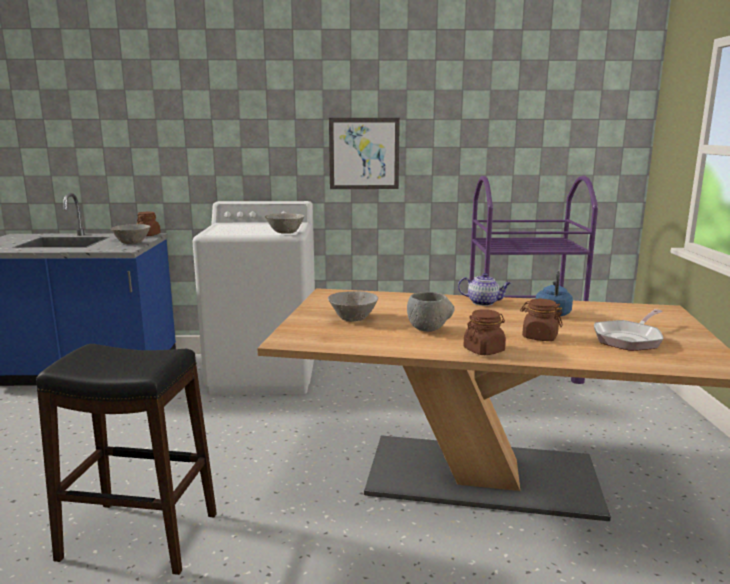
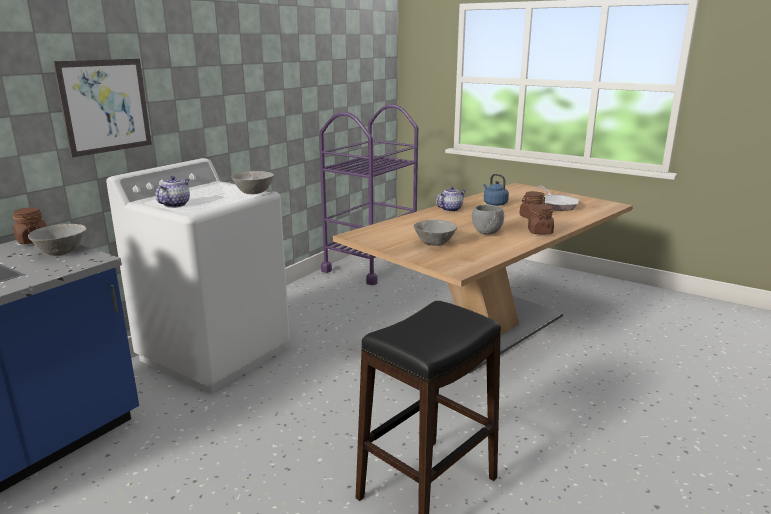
camera: 55 degrees left, 5 degrees up
picture [329,118,400,189] -> picture moved to [53,59,152,158]
none -> teapot [156,176,190,208]

